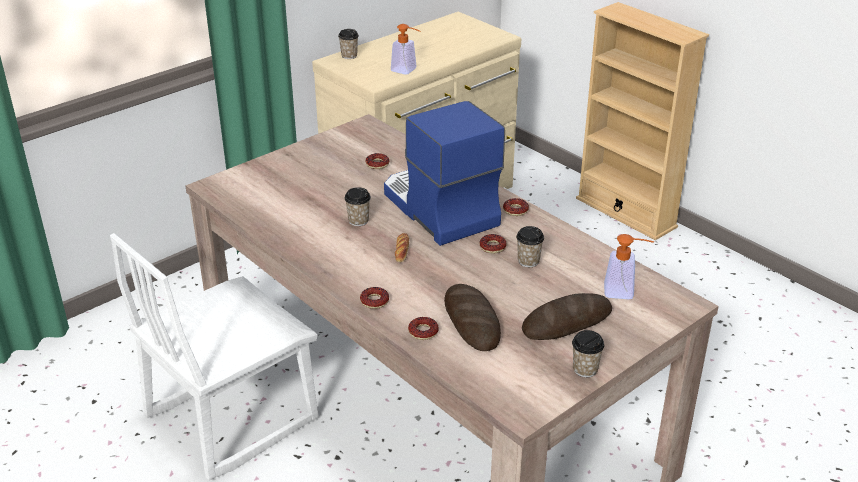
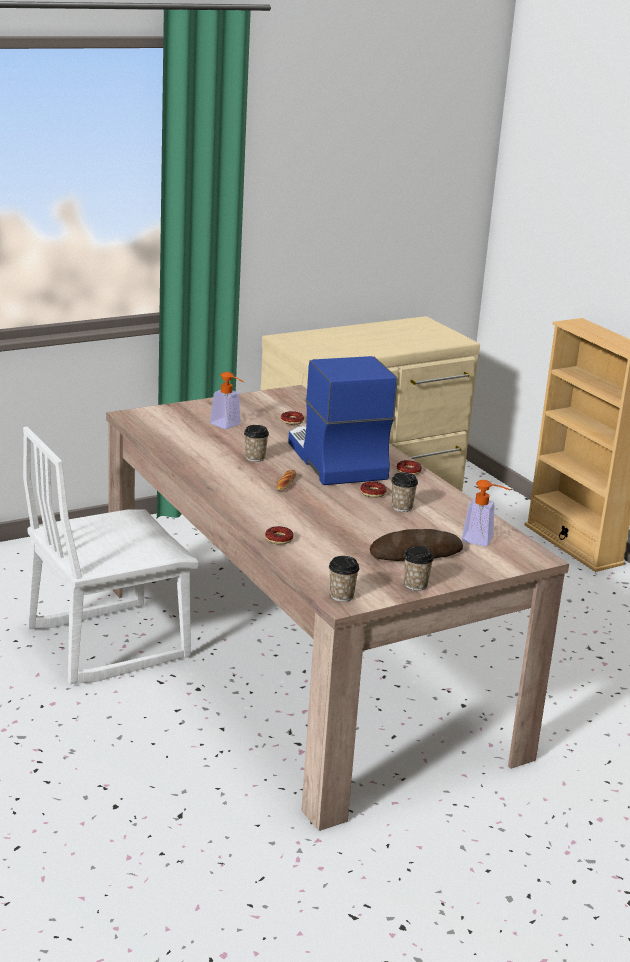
camera: 10 degrees right, 10 degrees down
cup [338,29,359,59] -> cup moved to [329,556,359,602]
donut [360,287,389,309] -> none
soap dispenser [391,24,421,75] -> soap dispenser moved to [210,372,244,429]
bread [444,284,501,351] -> none

